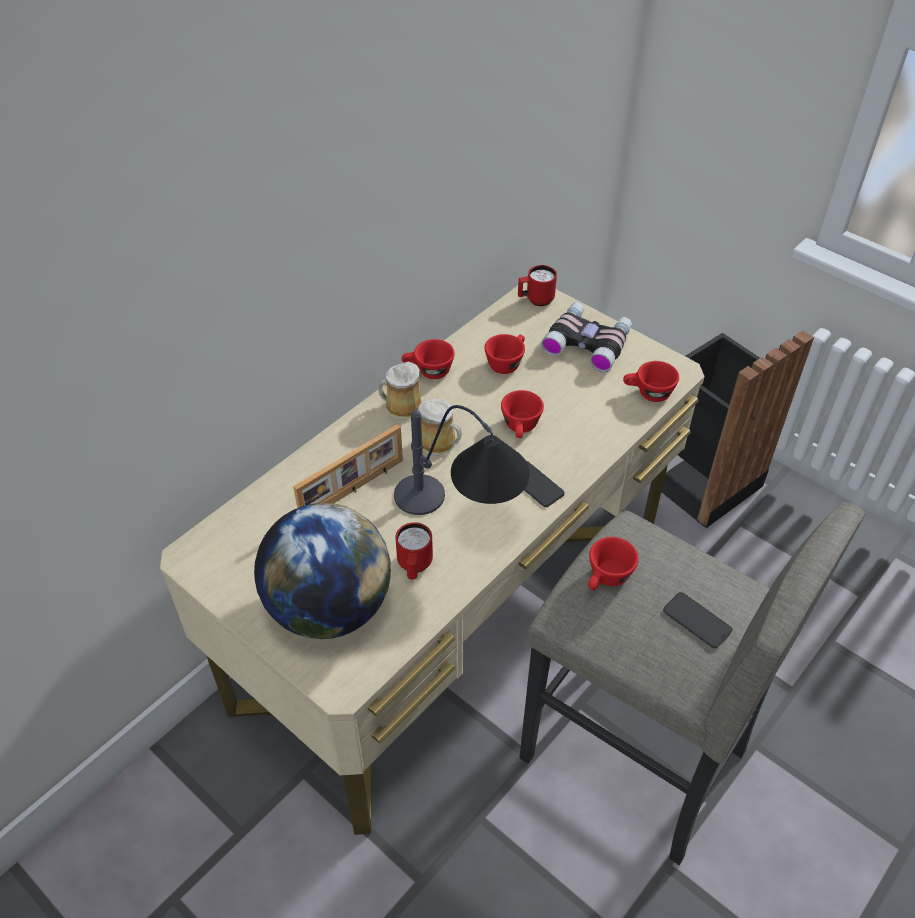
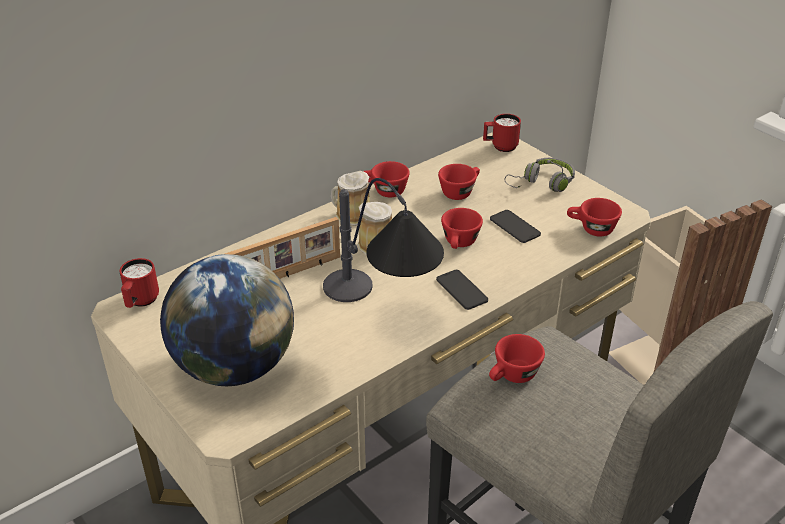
camera: 10 degrees right, 10 degrees down
red mug [396,522,433,580] -> red mug moved to [119,258,159,308]
binoculars [541,302,632,373] -> grey headphones [504,158,575,192]
black trash can [661,330,814,528] -> beige trash can [609,199,772,385]
phone [663,592,733,648] -> phone moved to [490,210,541,243]

